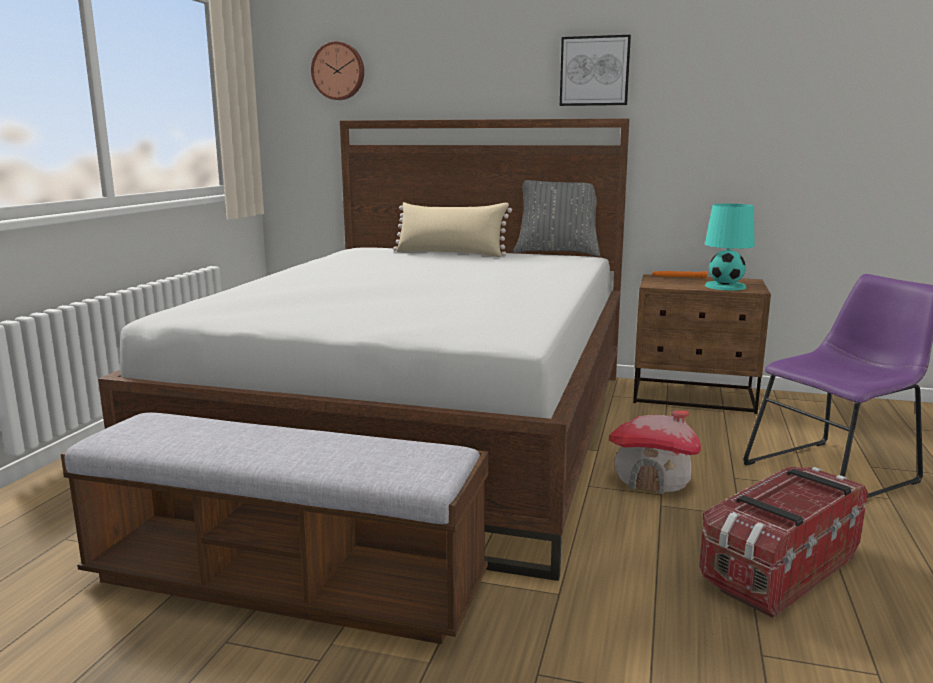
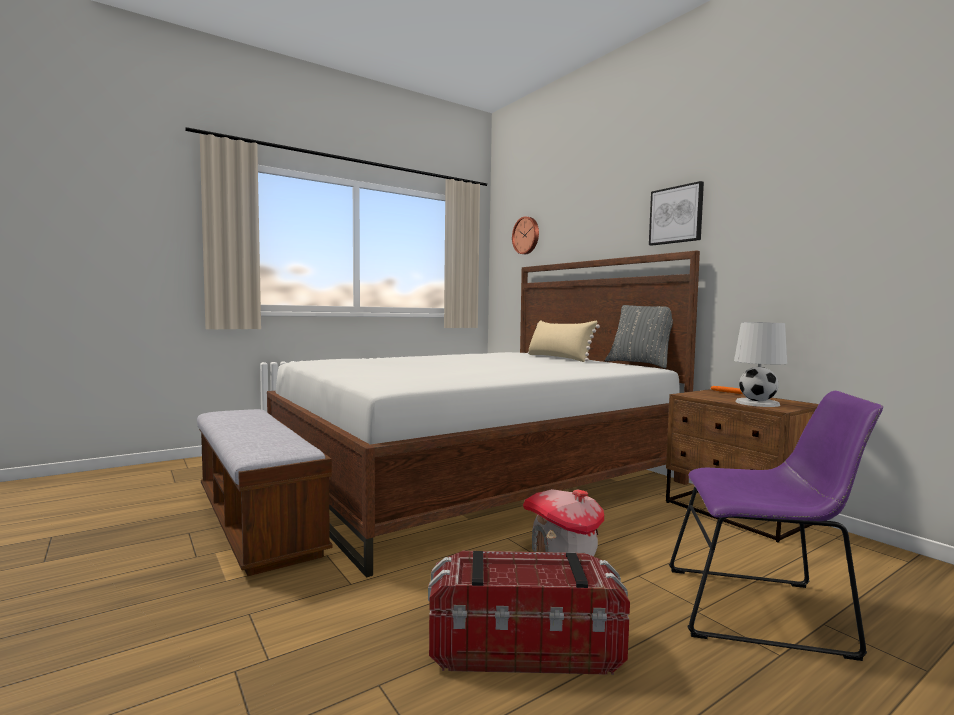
camera: 40 degrees right, 10 degrees down
turquoise table lamp [705,204,755,291] -> white table lamp [734,322,787,407]

